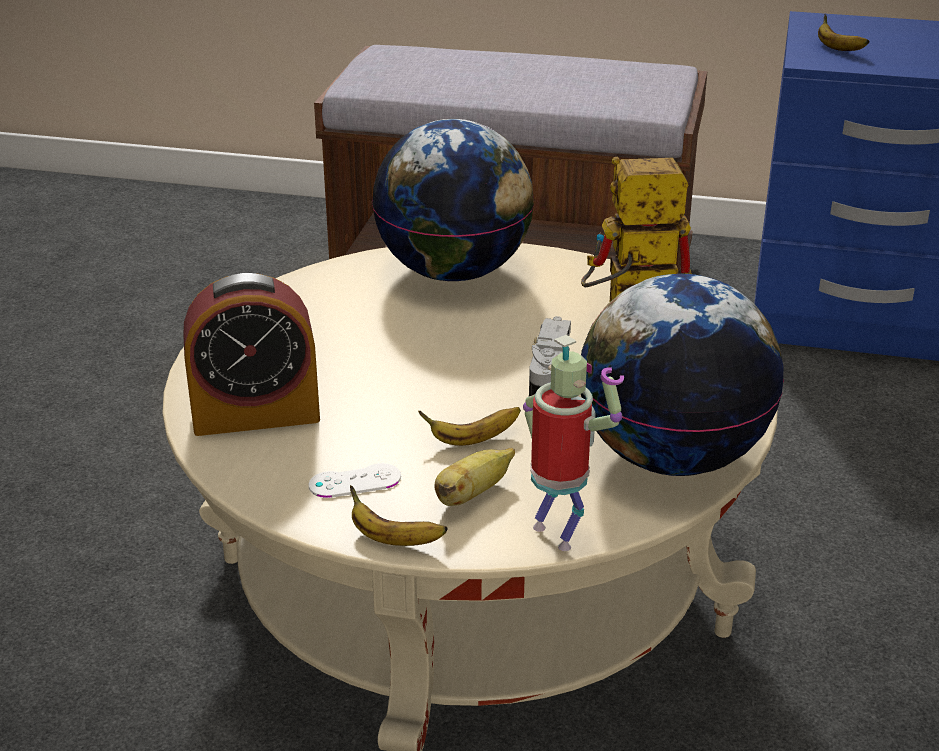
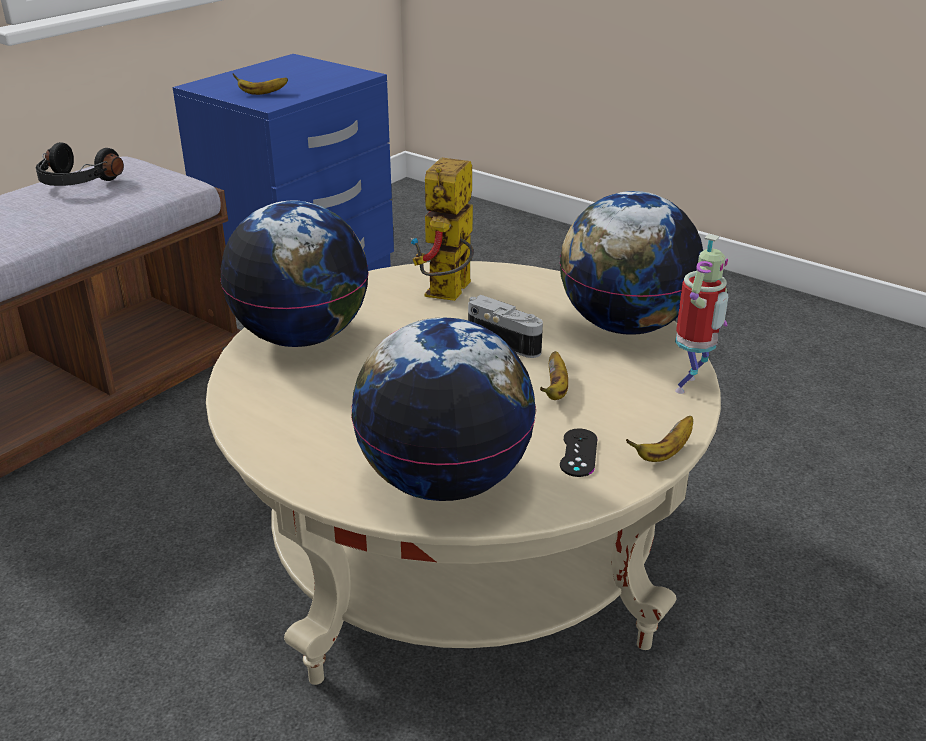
camera: 65 degrees left, 0 degrees up
alarm clock [183,273,320,436] -> globe [351,318,536,501]
white game controller [309,463,401,498] -> black game controller [560,428,597,477]
banana [435,448,515,506] -> none
toy robot [523,335,624,551] -> toy robot turned 135 degrees clockwise [675,234,728,394]
none -> black headphones [36,142,124,186]

